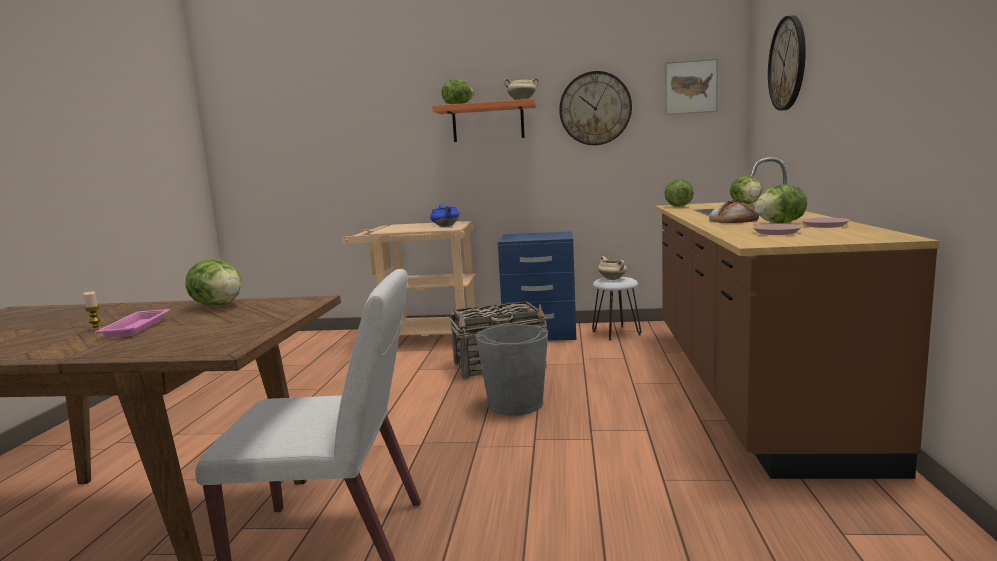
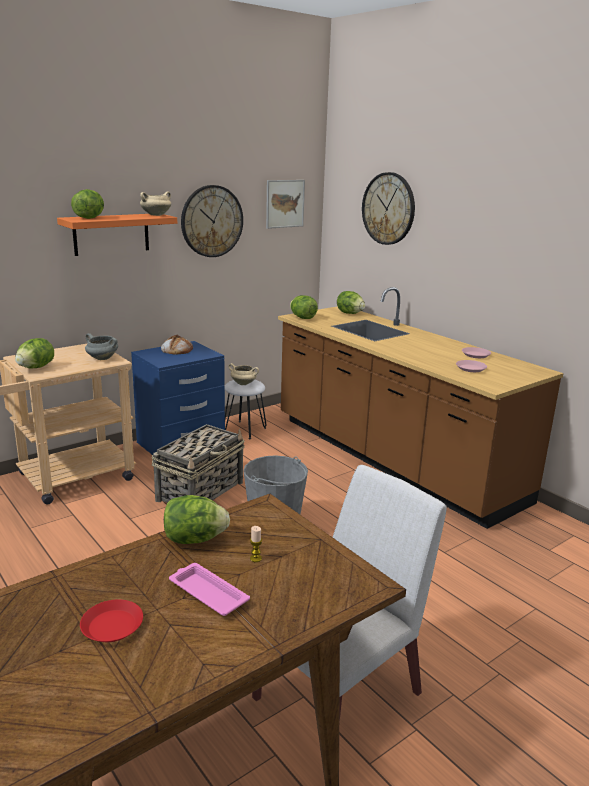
camera: 45 degrees left, 10 degrees up
candle [83,292,103,331] -> candle moved to [250,526,262,562]
blue cooking pot [430,204,460,227] -> grey cooking pot [85,333,118,360]
bread [709,199,759,223] -> bread moved to [161,334,193,354]
lettuce [755,184,807,223] -> lettuce moved to [15,338,54,368]
none -> red plate [80,599,143,642]

